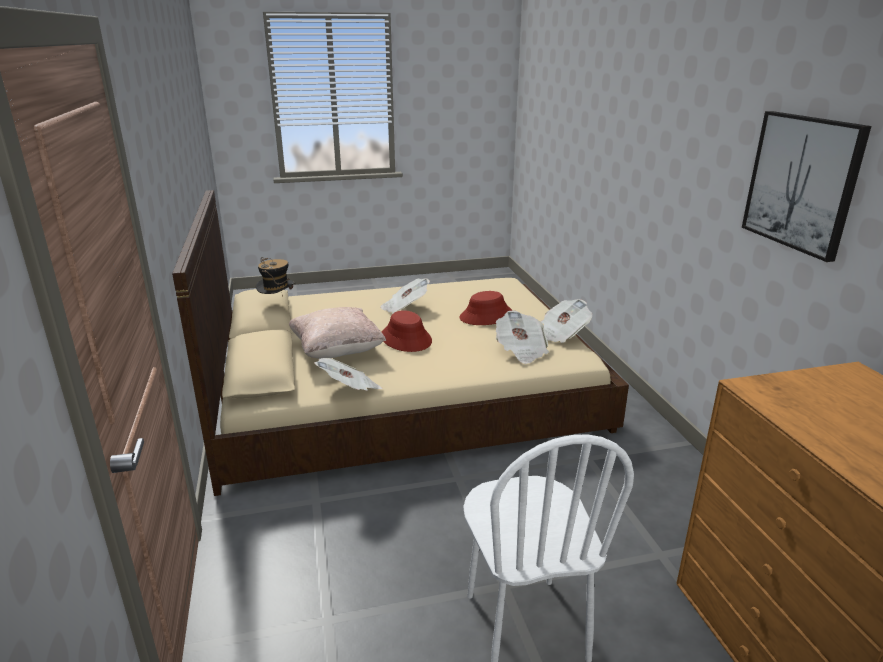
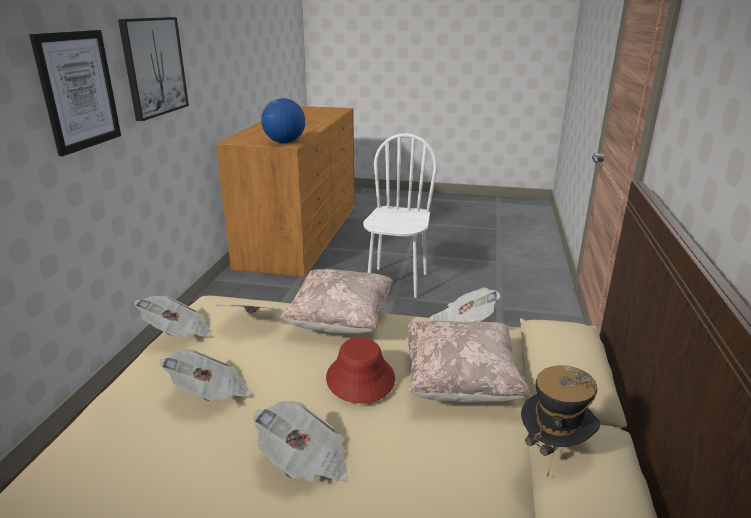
camera: 155 degrees left, 0 degrees up
red hat [460,291,512,325] -> newspaper [160,350,252,401]
none -> picture [29,30,121,156]
none -> globe [261,98,305,143]
none -> beige pillow [280,269,393,334]

